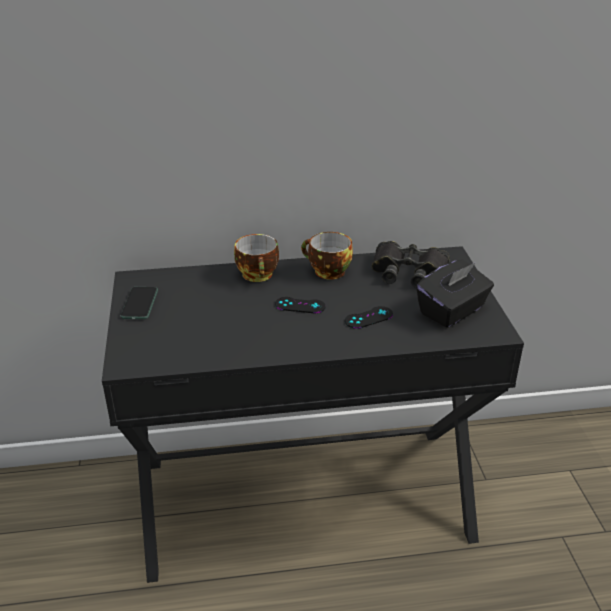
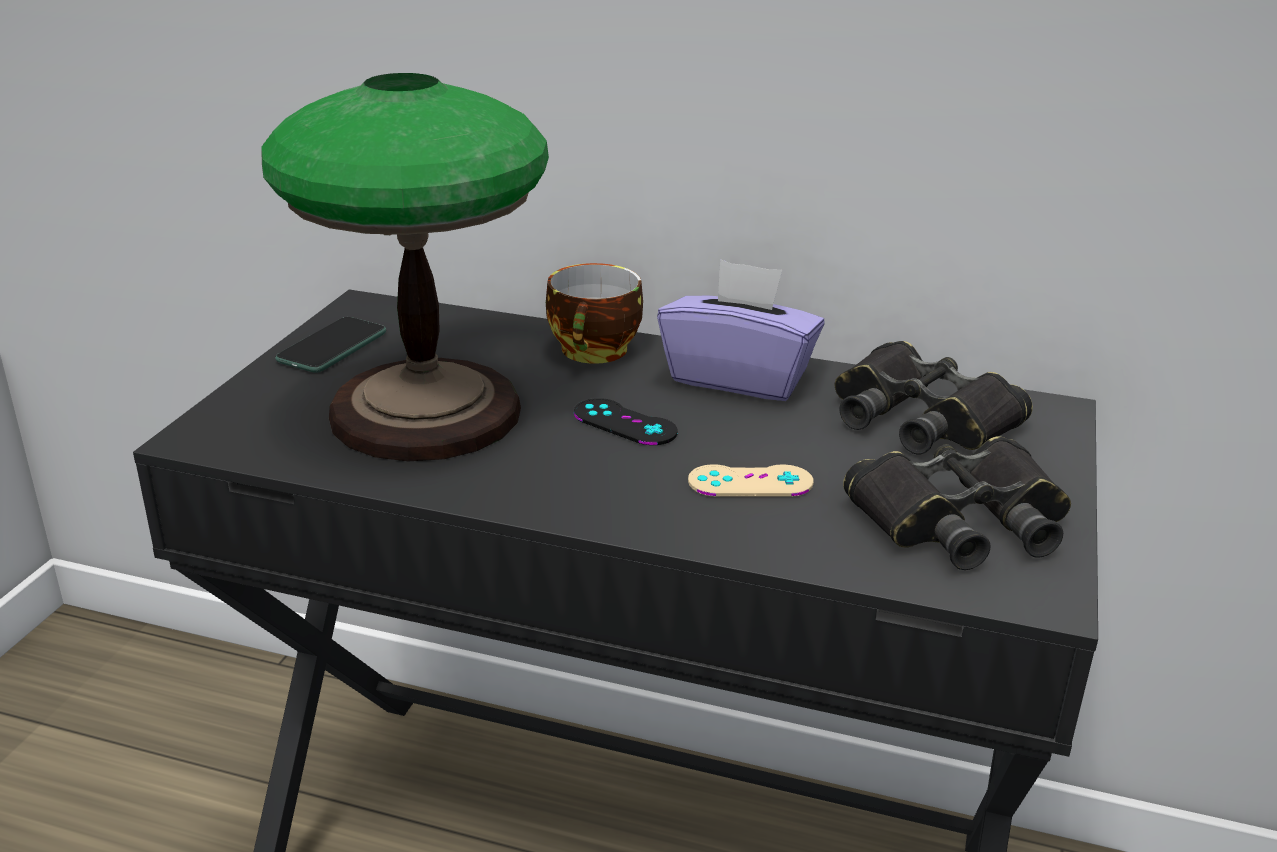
camera: 25 degrees right, 5 degrees down
cup [301,232,353,280] -> purple tissue box [657,259,825,401]
black game controller [345,306,393,328] -> beige game controller [688,464,814,497]
black tissue box [416,260,494,328] -> black binoculars [843,436,1071,570]
none -> table lamp [261,73,549,461]

